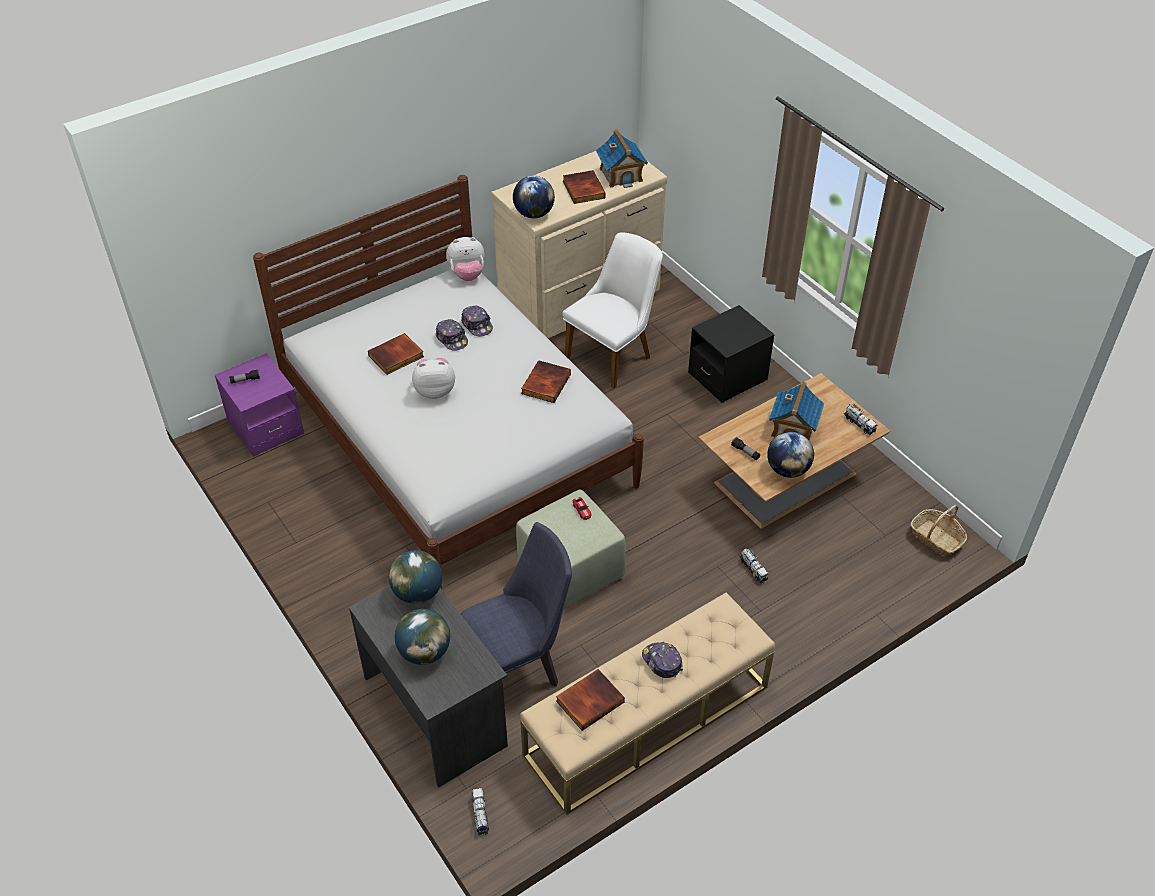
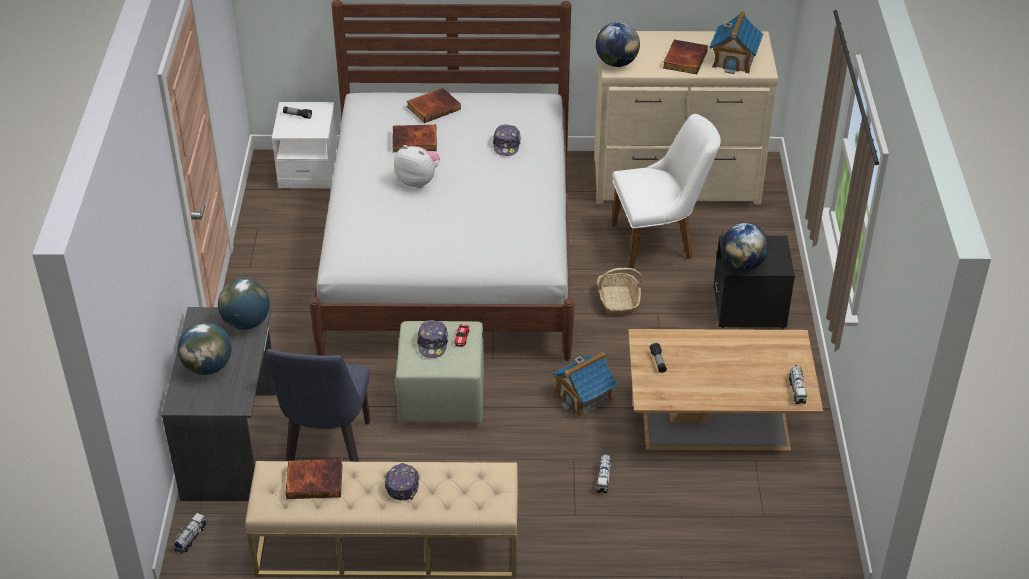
camera: 35 degrees right, 5 degrees down
purple nightstand [215,353,304,457] -> white nightstand [272,102,338,188]
cap [436,319,468,351] -> cap moved to [417,320,448,358]
plush toy [446,237,485,281] -> none
blue chair [461,522,572,686] -> blue chair turned 90 degrees clockwise [266,349,370,462]
book [521,360,571,403] -> book moved to [407,88,461,123]
globe [767,431,814,478] -> globe moved to [721,223,769,270]
toy house [769,381,825,439] -> toy house moved to [553,352,618,418]
basket [910,505,967,556] -> basket moved to [597,268,643,315]

